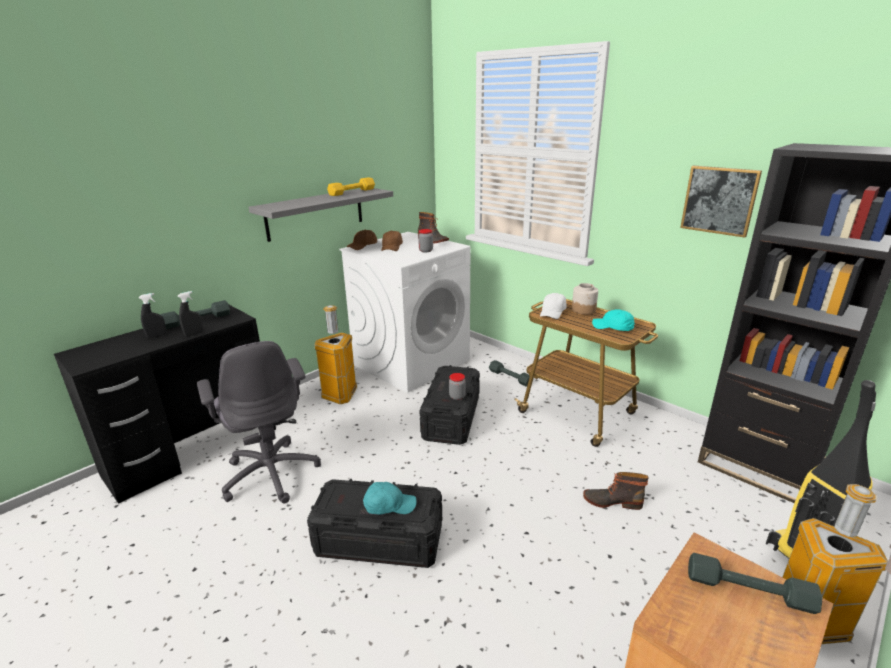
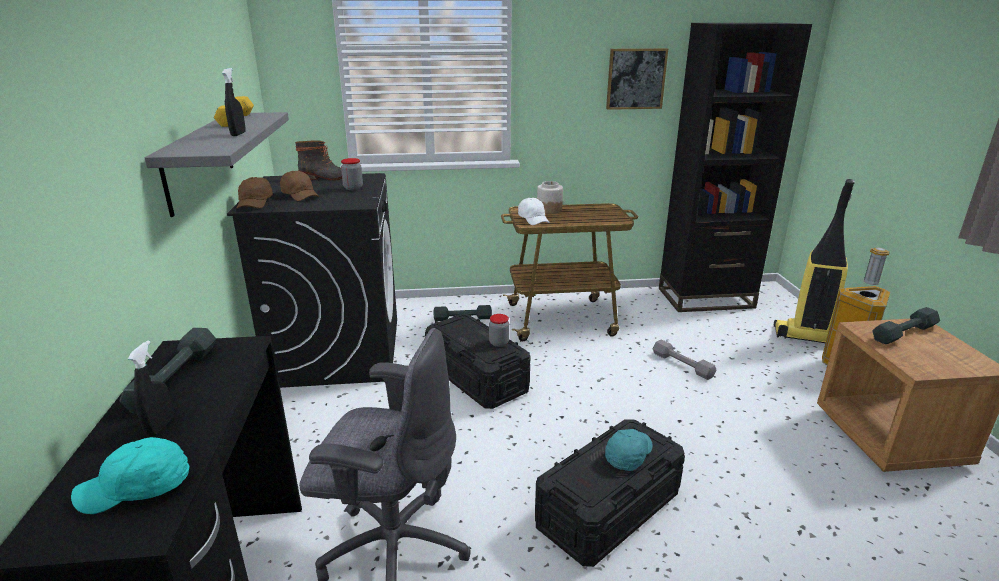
camera: 50 degrees left, 0 degrees up
black spray bottle [178,291,203,337] -> black spray bottle moved to [222,68,246,136]
trash can [314,305,357,404] -> none
white washing machine [340,232,471,393] -> black washing machine [227,173,397,388]
boot [583,472,649,510] -> grey dumbbell [653,339,716,380]
turquoise cap [592,309,635,331] -> turquoise cap moved to [71,437,190,514]

